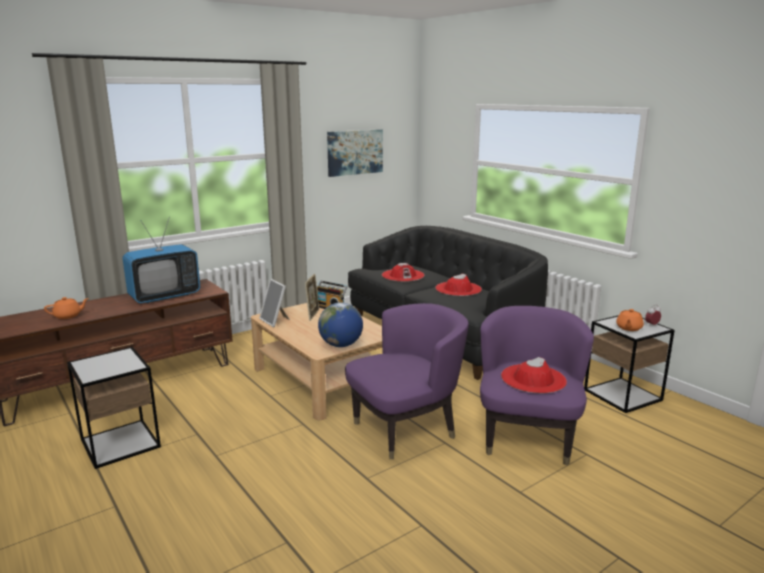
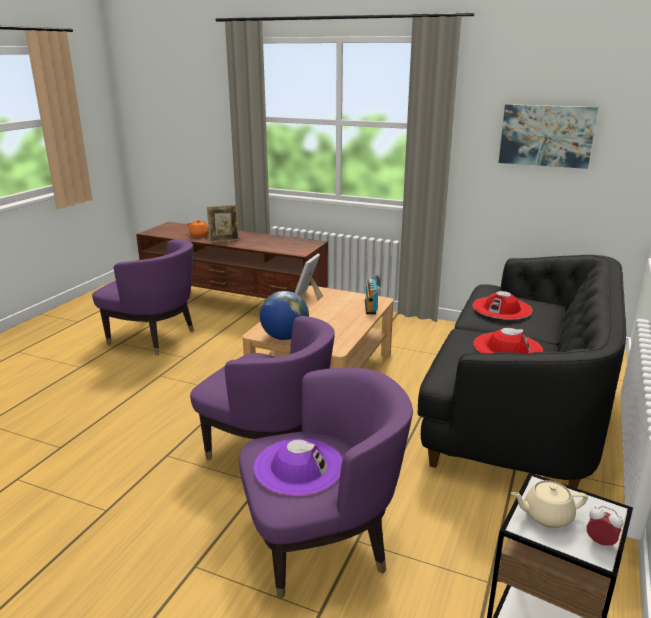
camera: 60 degrees right, 5 degrees up
side table [67,347,161,469] -> purple armchair [92,240,194,355]
television [122,219,200,303] -> none
picture frame [305,274,320,321] -> picture frame moved to [207,205,239,243]
red hat [501,357,567,393] -> purple hat [254,438,342,496]
orange teapot [616,309,644,331] -> beige teapot [511,480,588,528]

